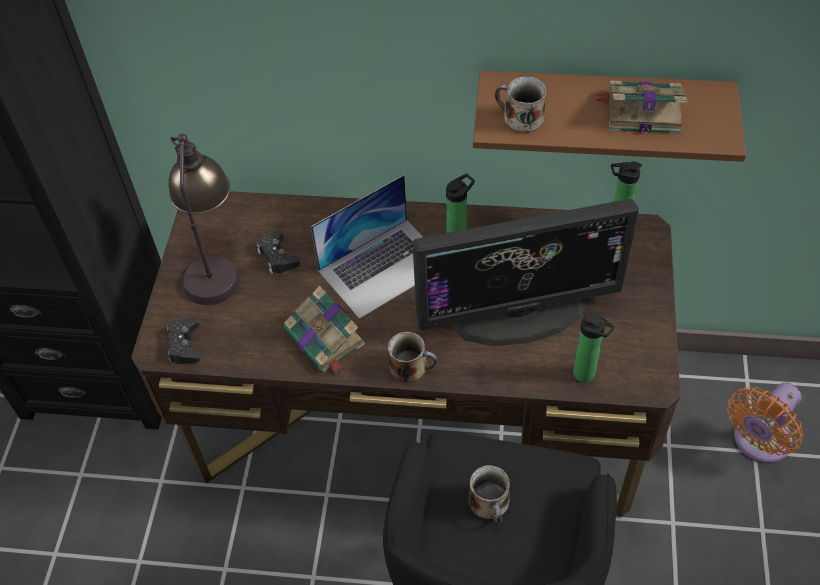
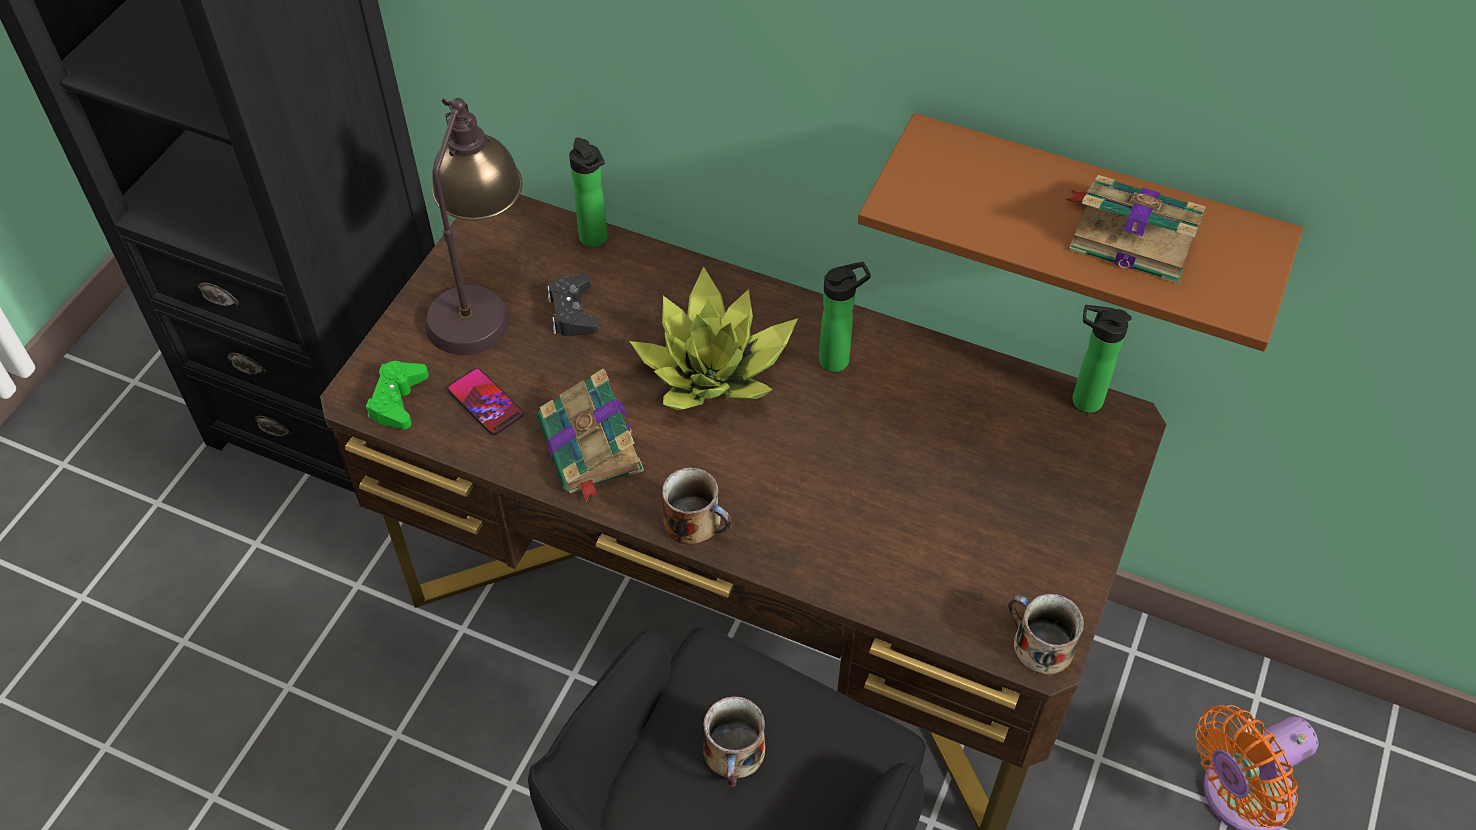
camera: 15 degrees right, 0 degrees up
black game controller [167,317,201,364] -> green game controller [366,361,429,429]
laptop [311,175,423,319] -> potted plant [629,267,798,410]
monitor [412,199,639,346] -> none
mug [495,76,547,133] -> mug moved to [1008,594,1084,675]
bottle [573,312,615,382] -> bottle moved to [569,138,608,247]
none -> phone [447,368,524,435]

